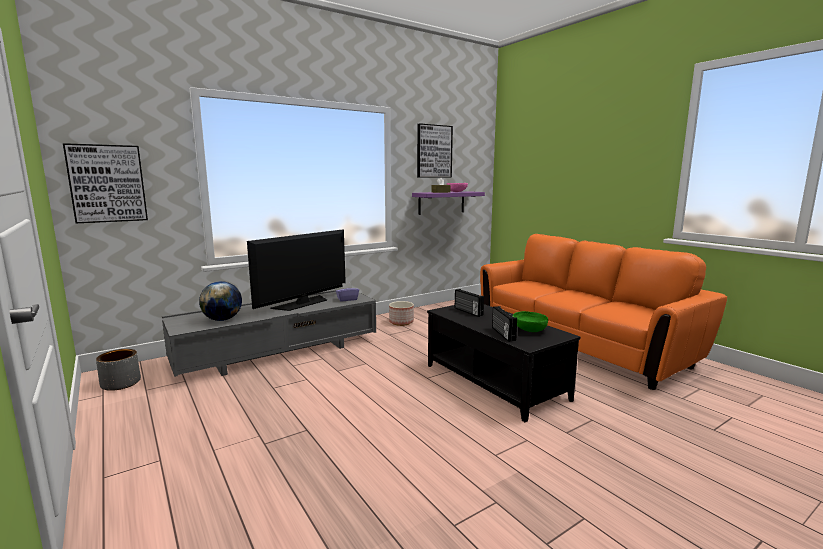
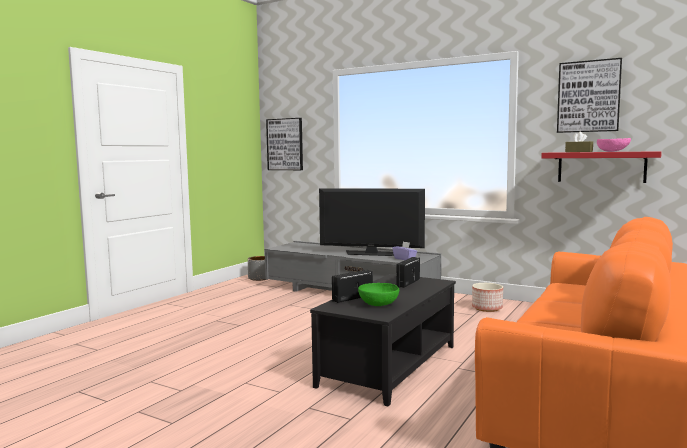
camera: 65 degrees right, 5 degrees down
globe [199,281,242,321] -> none
purple shelf [412,191,485,215] -> red shelf [541,151,662,183]

